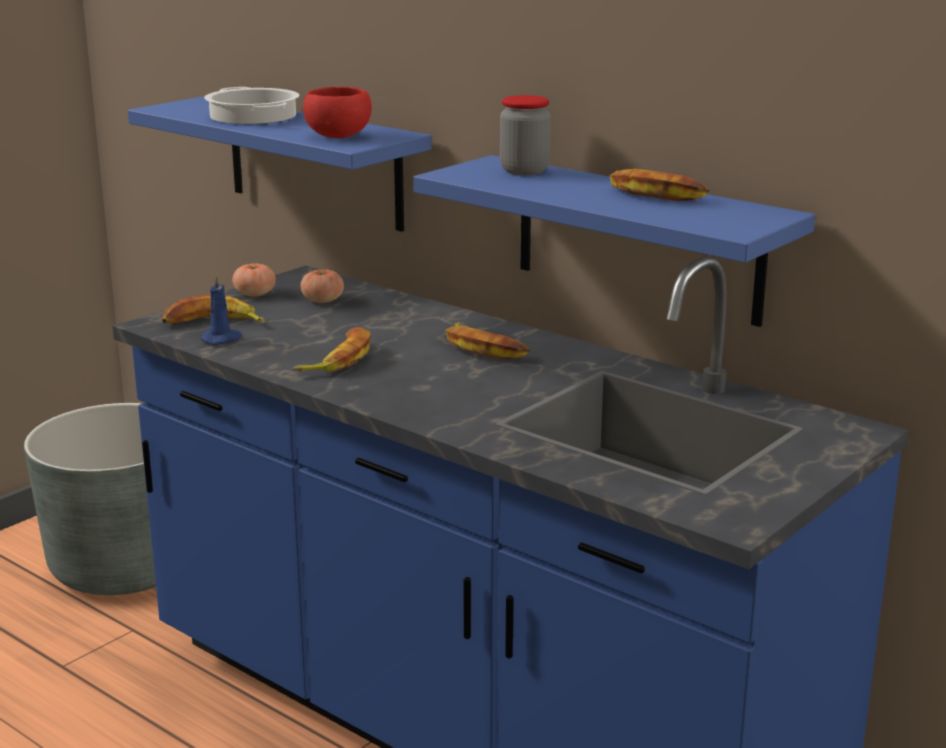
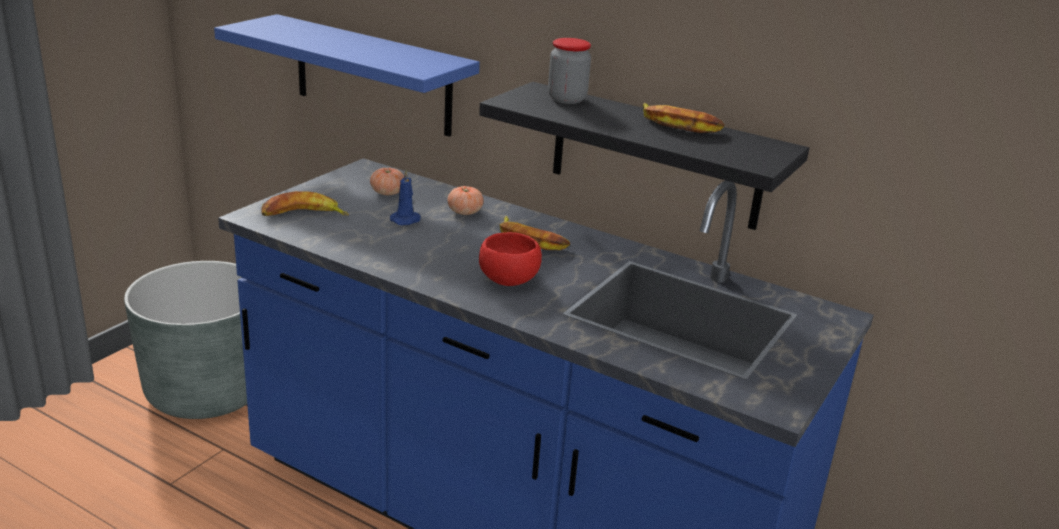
camera: 10 degrees left, 5 degrees up
blue candle [201,273,243,345] -> blue candle moved to [390,170,421,226]
cooking pot [204,87,299,124] -> none
tomato [232,263,276,297] -> tomato moved to [447,186,484,215]
banana [292,327,370,372] -> none
red bowl [303,87,372,138] -> red bowl moved to [479,232,542,286]
blue shelf [413,155,815,327] -> black shelf [479,82,809,230]

